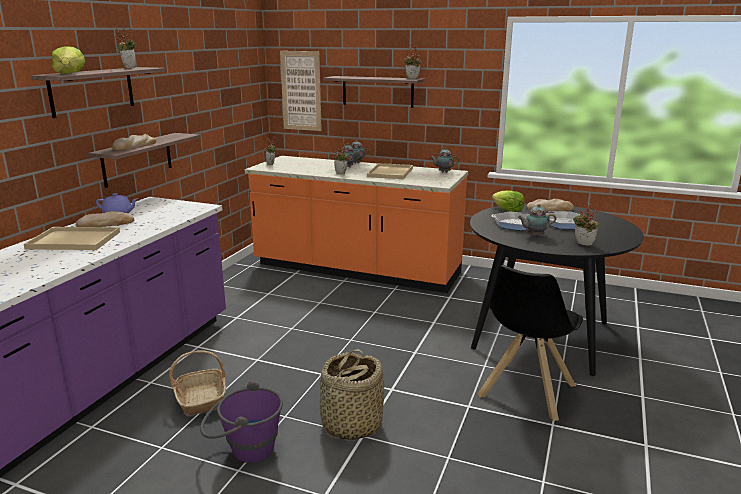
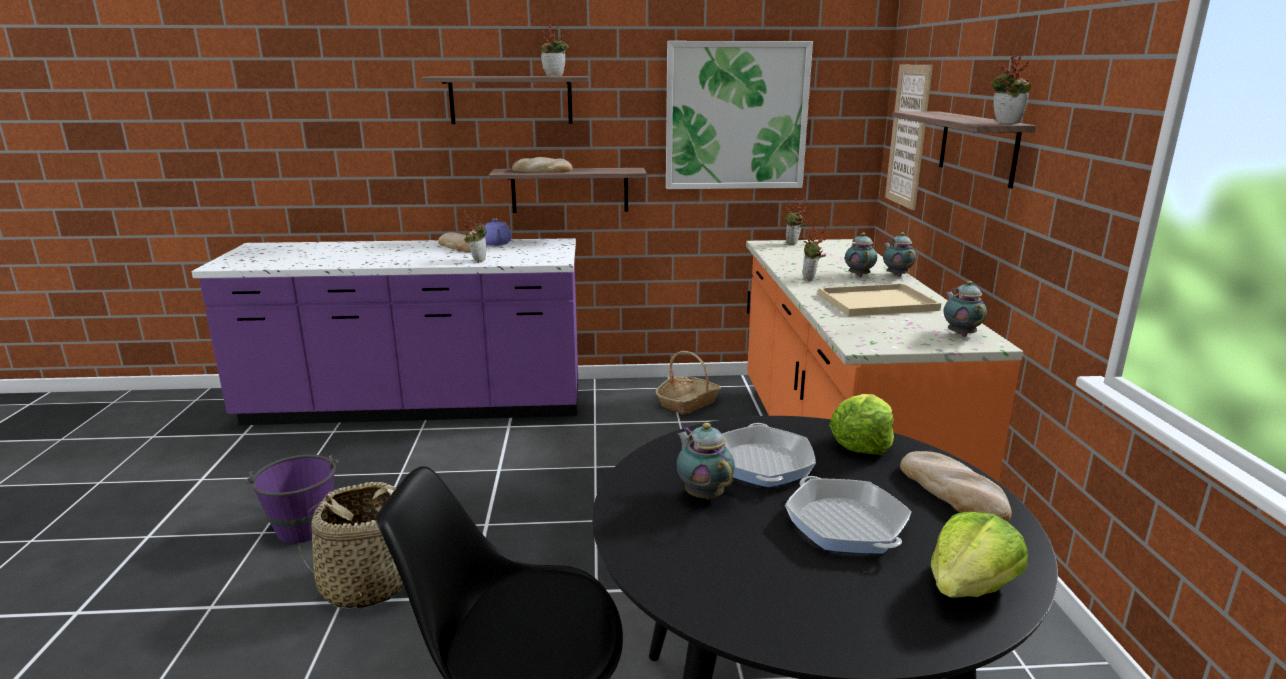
camera: 65 degrees right, 0 degrees up
beige tray [24,227,120,250] -> none
lettuce [52,46,85,74] -> lettuce moved to [931,512,1028,598]
basket [169,350,226,416] -> basket moved to [656,351,721,415]
potted plant [573,203,599,246] -> potted plant moved to [464,210,487,263]
none -> picture [666,41,813,189]

